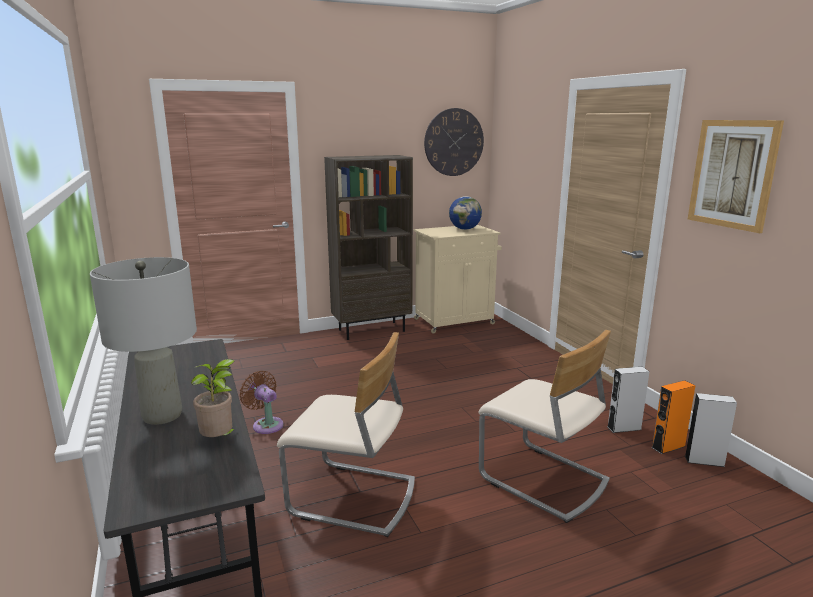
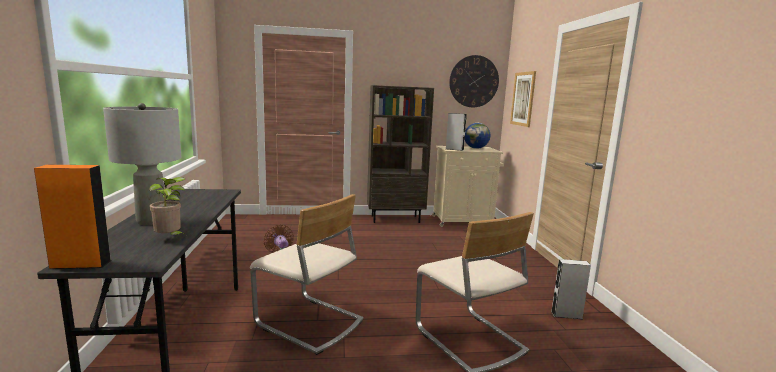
camera: 15 degrees right, 5 degrees down
orange speaker [651,380,695,454] -> orange speaker moved to [34,165,112,269]
grey speaker [685,393,737,467] -> grey speaker moved to [446,113,467,151]
picture [688,120,784,233] -> picture moved to [510,71,536,127]

